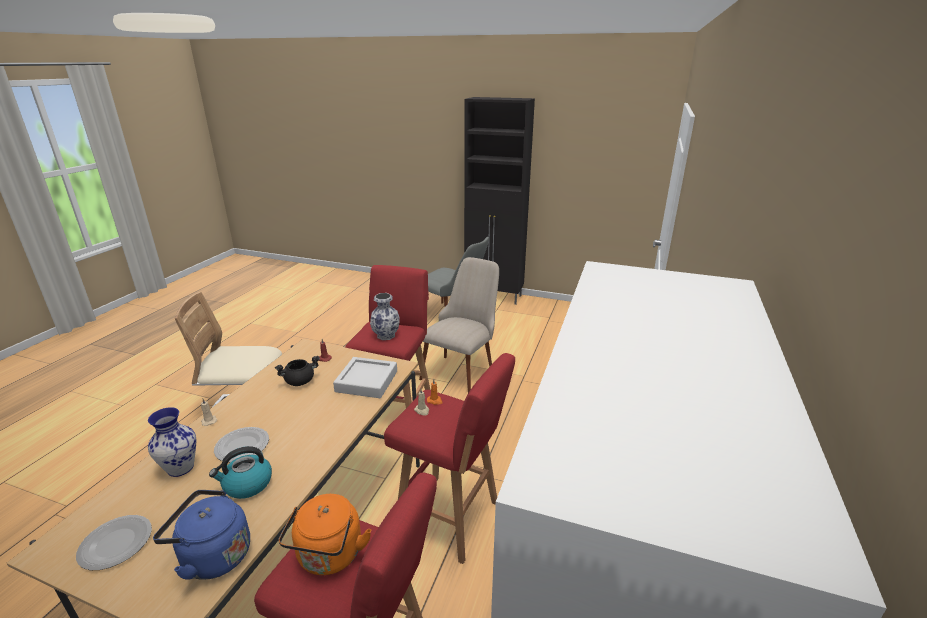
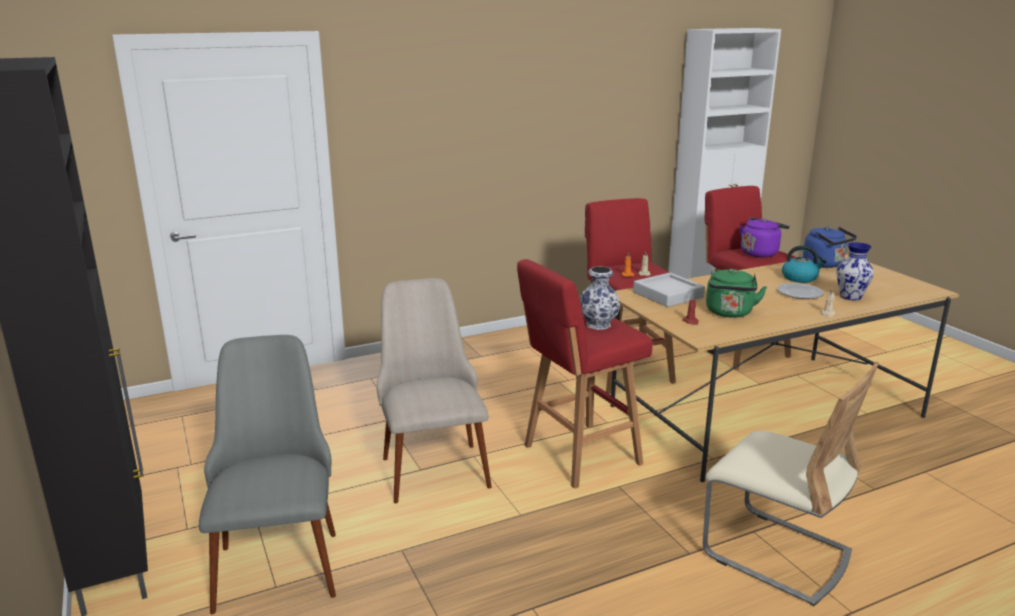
camera: 135 degrees left, 5 degrees down
plate [76,515,152,570] -> none
black cooking pot [275,356,320,386] -> green kettle [706,269,767,318]
orange kettle [278,494,372,575] -> purple kettle [740,217,790,257]
beige chair [419,257,499,393] -> beige chair turned 90 degrees clockwise [377,278,492,503]

